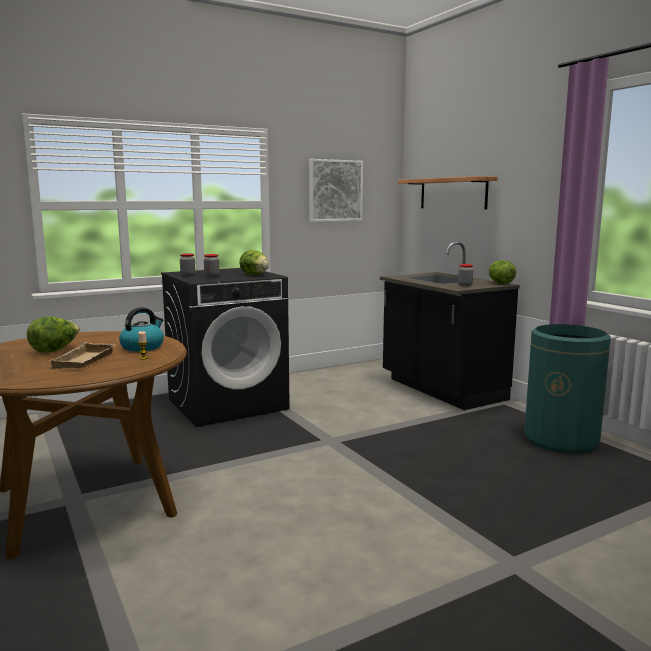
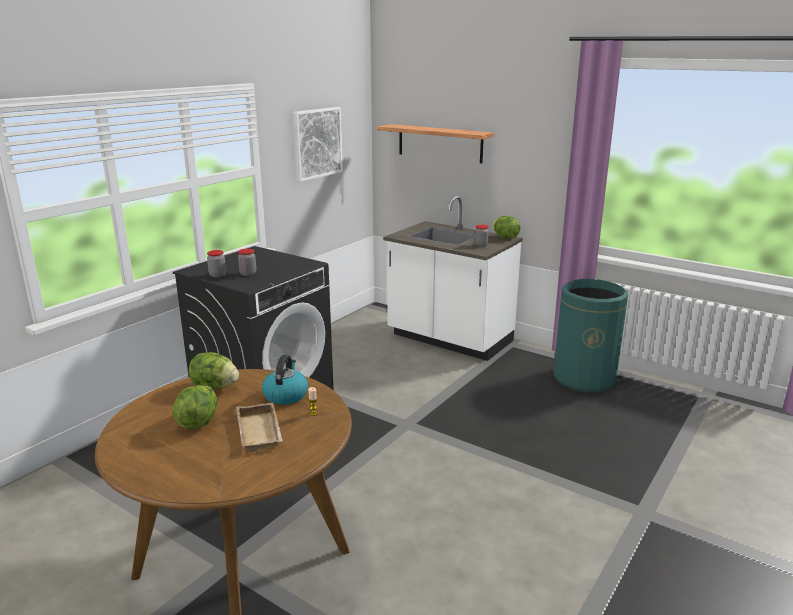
camera: 25 degrees left, 10 degrees up
lettuce [239,250,269,275] -> lettuce moved to [189,352,239,389]
black counter [380,241,520,410] -> white counter [383,196,523,361]

